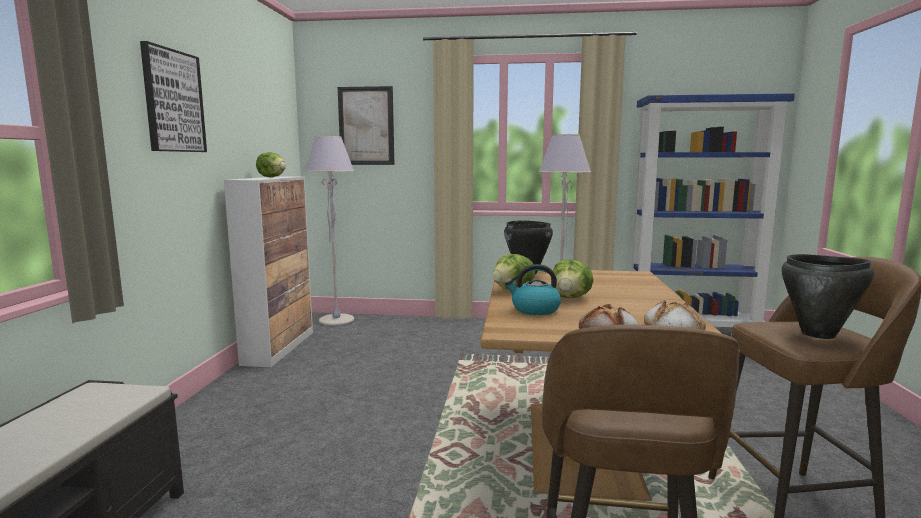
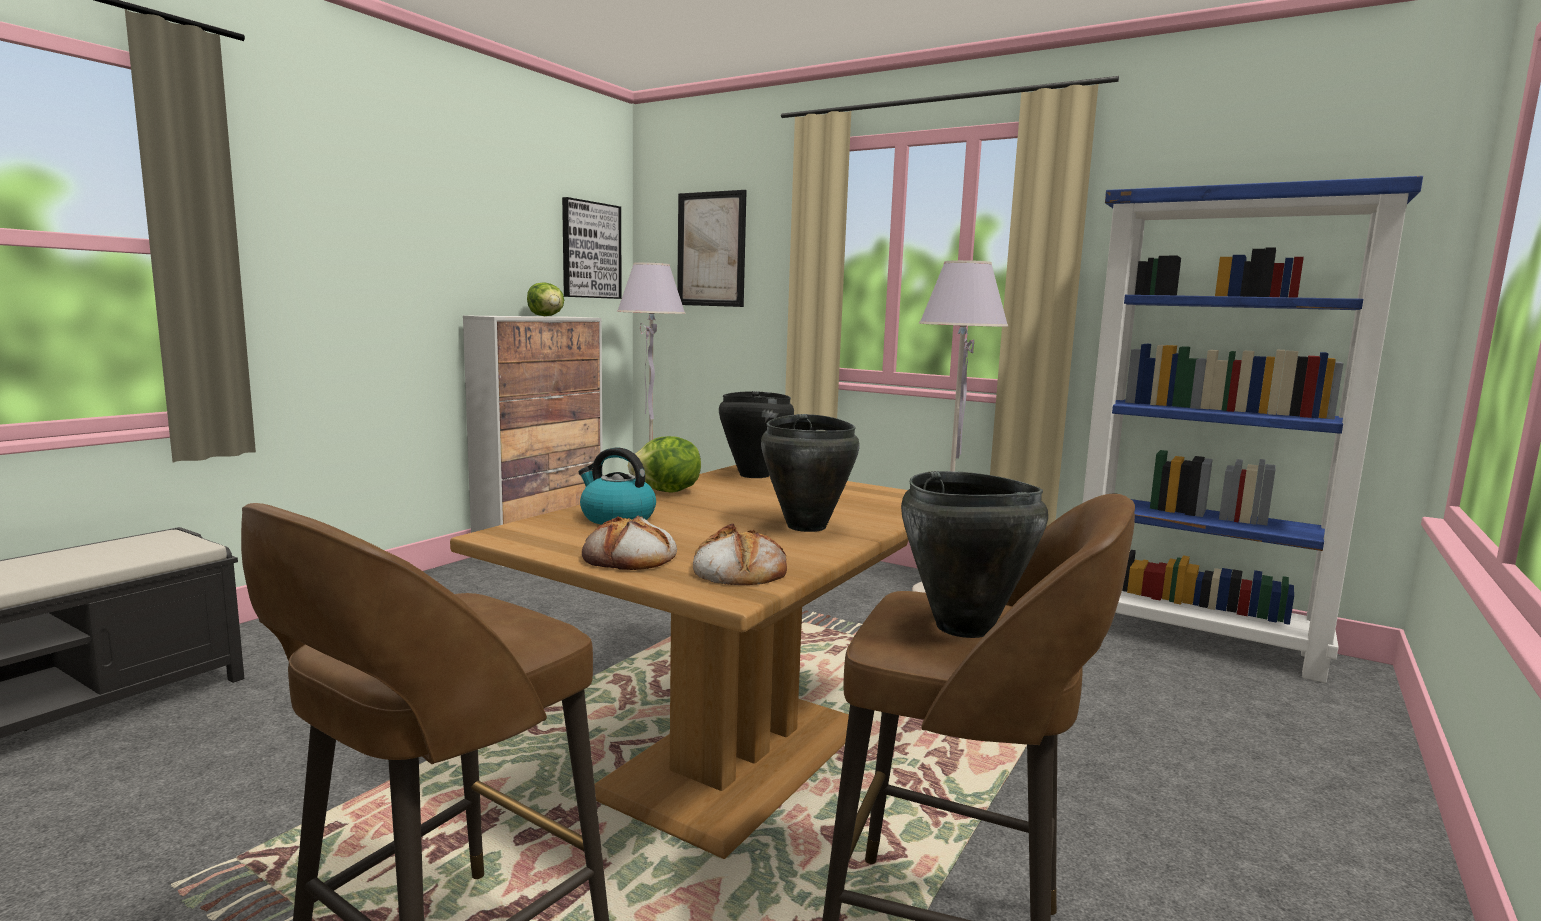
camera: 25 degrees right, 0 degrees up
picture [140,41,207,152] -> picture moved to [562,197,621,299]
lettuce [551,259,594,298] -> none
none -> black cooking pot [761,414,860,532]

